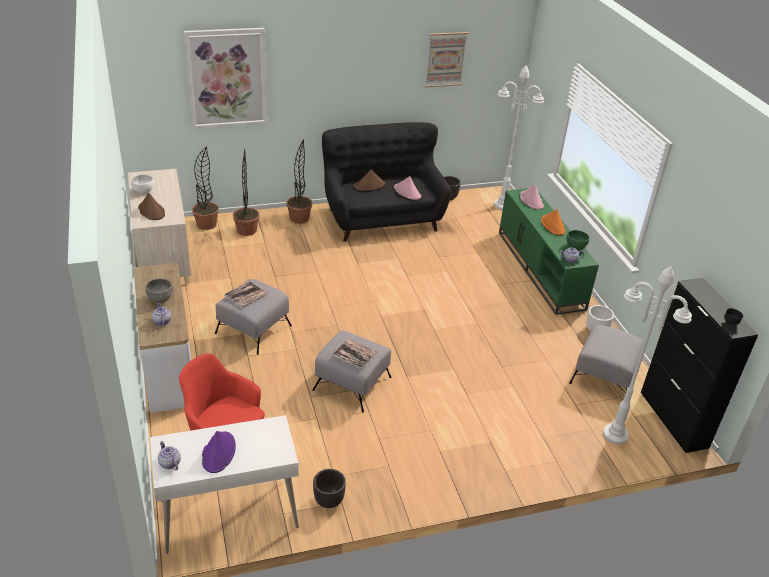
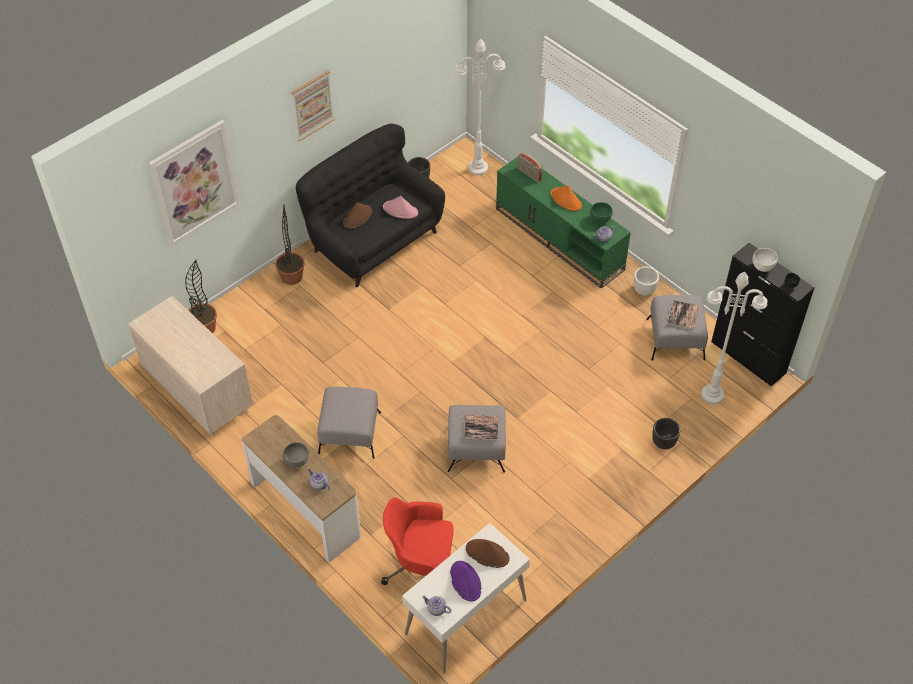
camera: 25 degrees left, 15 degrees up
white bowl [131,174,154,194] -> white bowl moved to [752,248,777,272]
brown hat [138,193,165,220] -> brown hat moved to [466,539,510,568]
book [225,281,267,308] -> book moved to [667,300,699,330]
potted plant [233,149,260,236] -> none
black planter [313,469,346,508] -> black planter moved to [652,418,680,449]
picture [424,32,468,87] -> picture moved to [291,70,335,141]
pink hat [520,184,544,210] -> radio [518,153,542,182]

